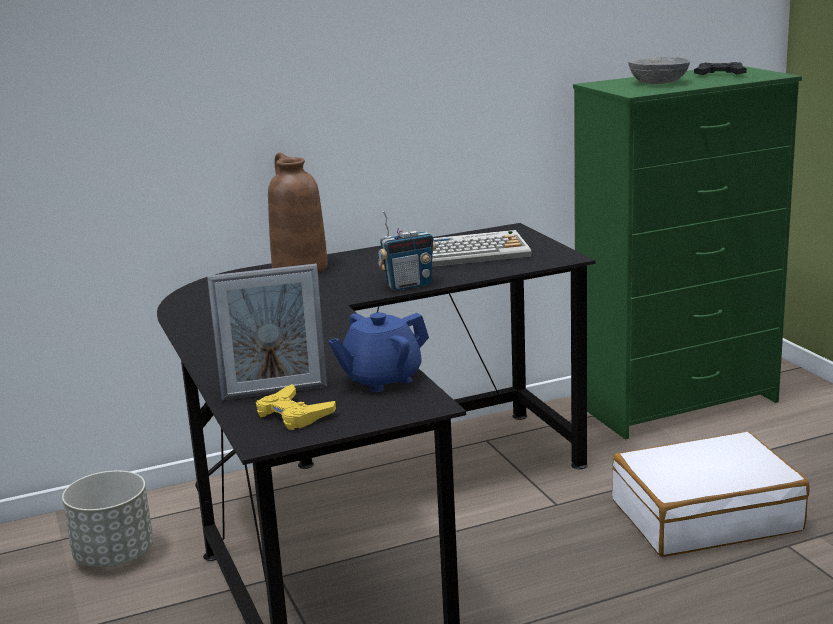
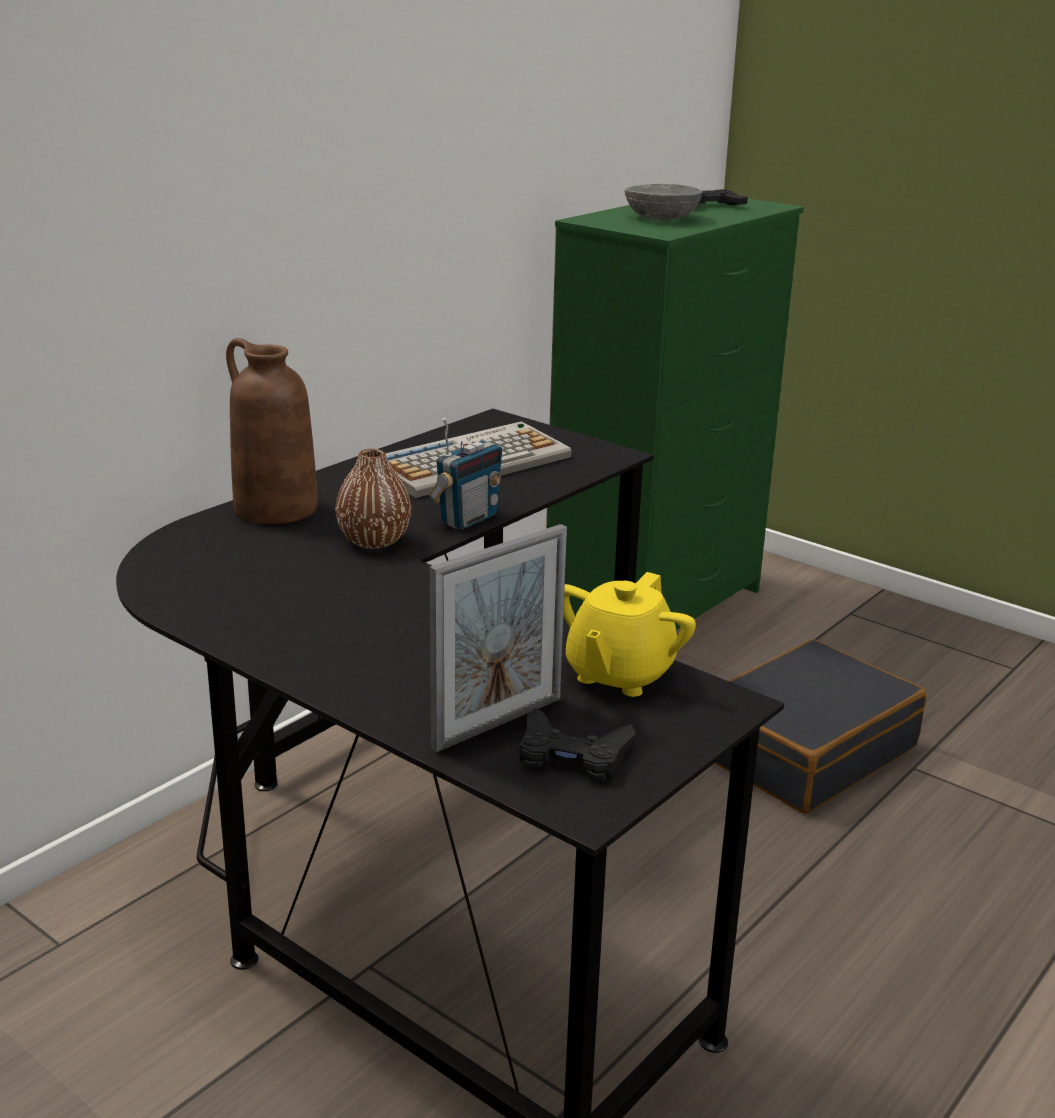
camera: 30 degrees left, 5 degrees up
grey planter [62,470,153,567] -> none
yellow game controller [256,384,336,430] -> black game controller [519,708,636,782]
blue teapot [328,312,429,392] -> yellow teapot [563,572,696,697]
white suitcase [612,431,809,557] -> black suitcase [714,639,927,814]
none -> brown vase [335,449,411,549]

